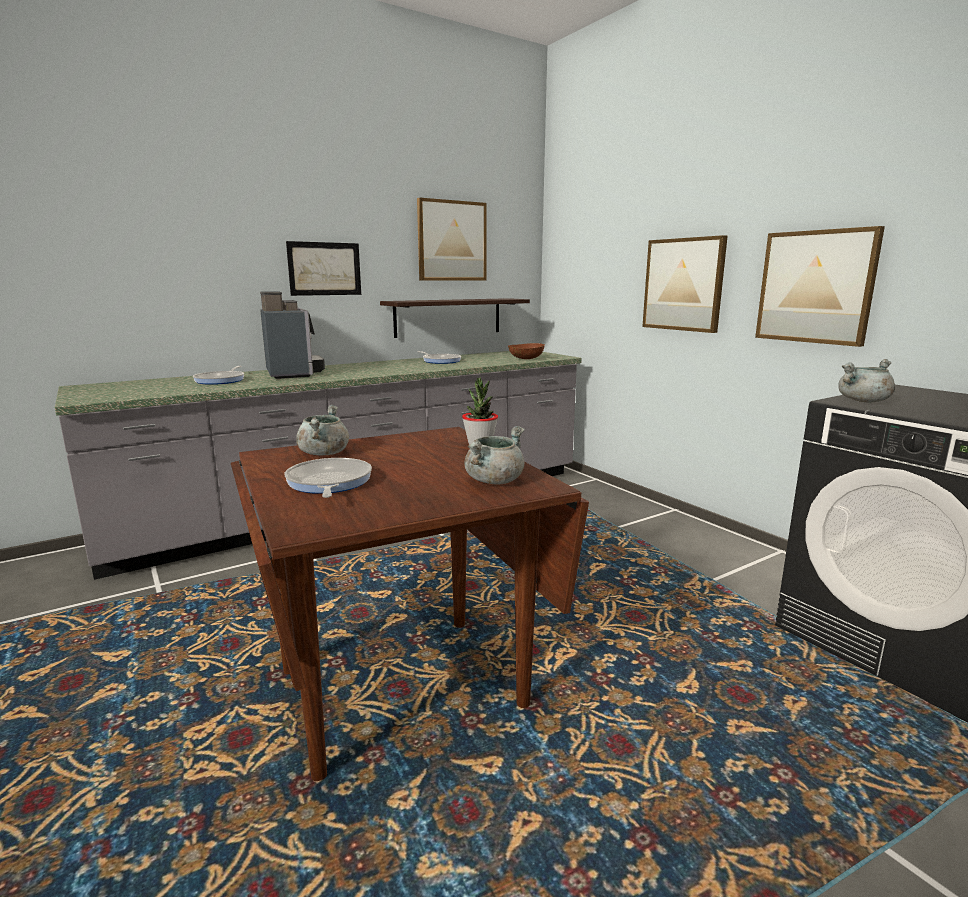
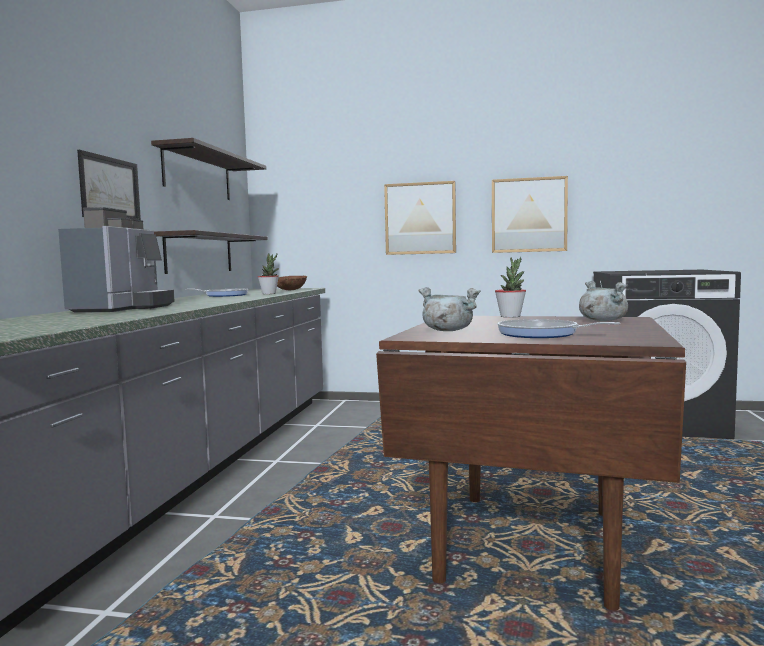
camera: 45 degrees left, 10 degrees down
frying pan [193,366,244,385] -> none
coffee machine [260,291,325,379] -> coffee machine turned 75 degrees clockwise [58,207,175,313]
picture [417,198,487,281] -> shelf [151,138,266,200]
grey cooking pot [838,359,895,402] -> none
none -> potted plant [258,254,279,294]

